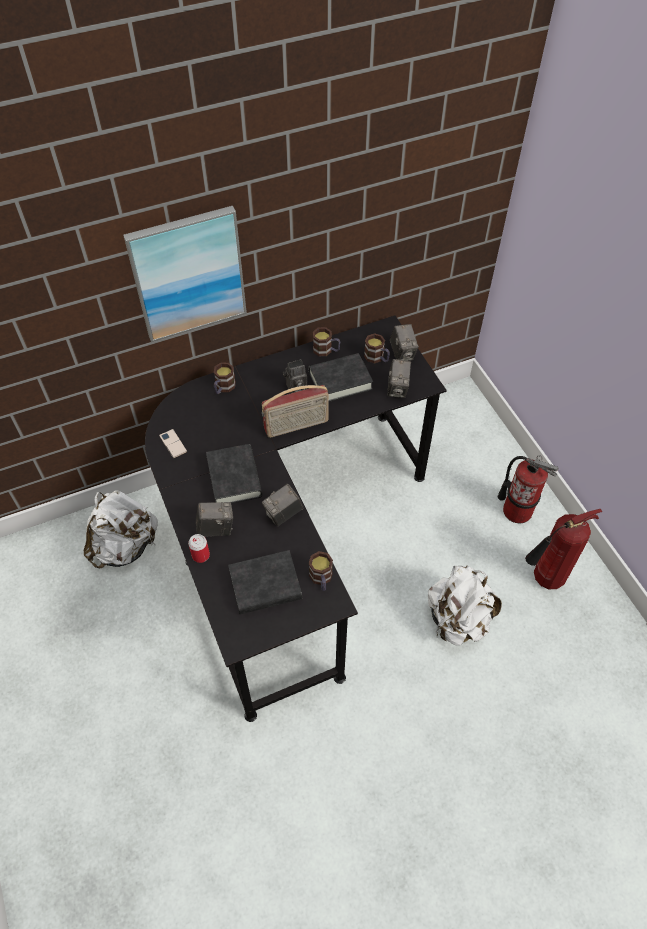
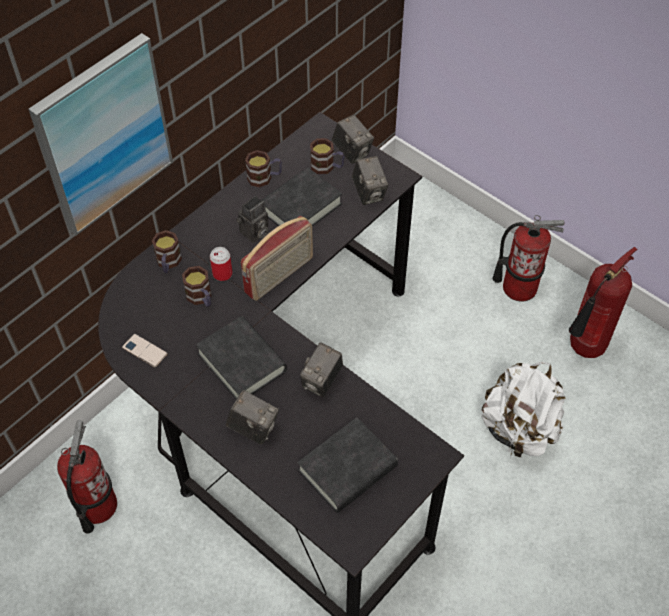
camera: 25 degrees left, 0 degrees up
white backpack [84,491,158,569] -> fire extinguisher [57,420,117,534]
can [188,534,210,563] -> can moved to [210,247,232,281]
camera [196,502,233,537] -> camera turned 60 degrees clockwise [226,390,279,445]
mug [309,551,333,591] -> mug moved to [182,266,212,307]

